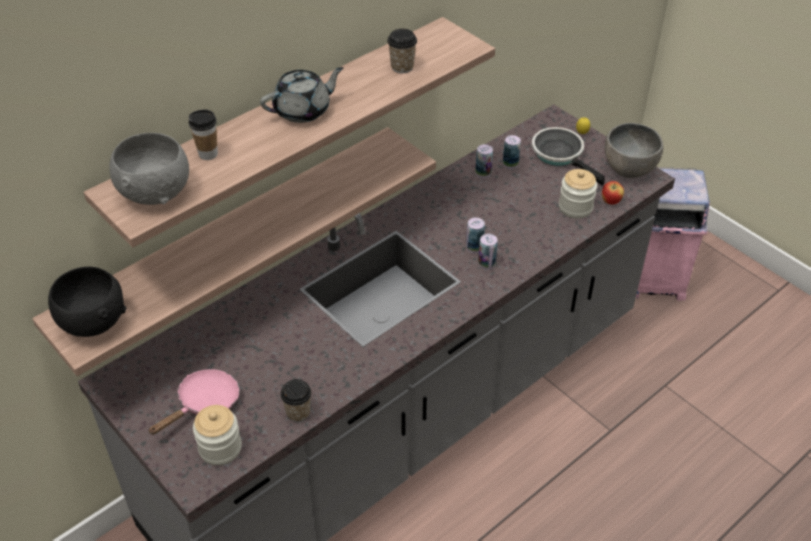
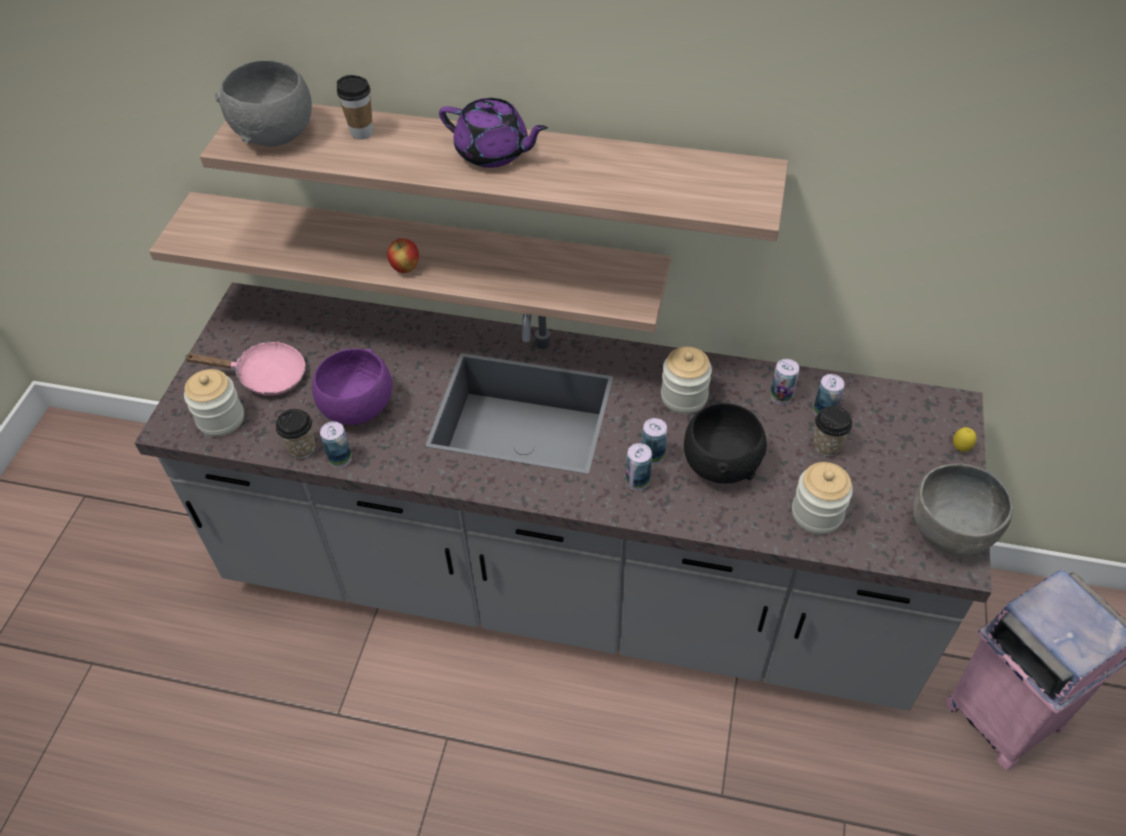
camera: 55 degrees right, 5 degrees up
black bowl [48,267,126,337] -> black bowl moved to [684,403,767,484]
grey teapot [260,67,343,123] -> purple teapot [439,98,548,168]
cup [388,29,417,73] -> cup moved to [813,406,852,456]
frying pan [532,127,605,186] -> none
apple [602,181,624,205] -> apple moved to [387,238,419,273]
none -> purple bowl [312,349,392,425]
none -> can [320,421,352,468]
none -> jar [661,347,712,414]

